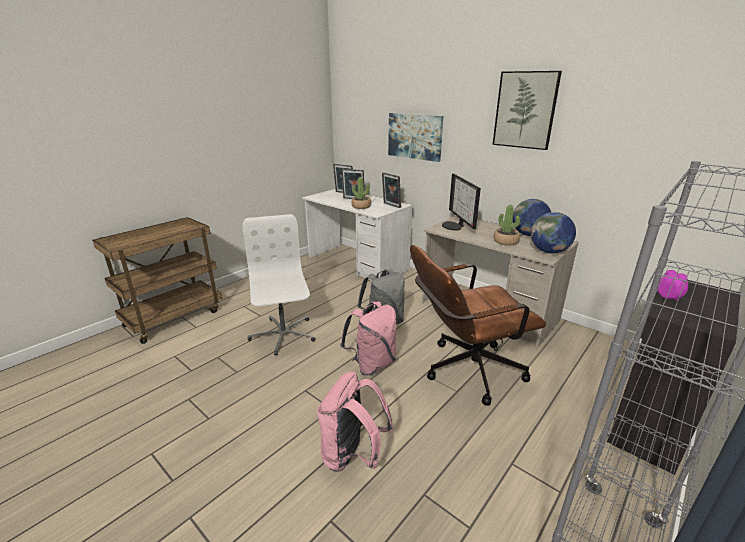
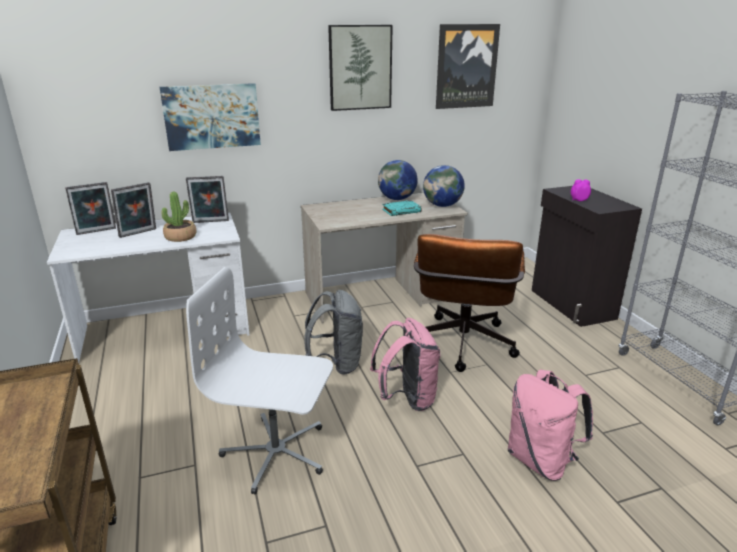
camera: 60 degrees left, 0 degrees up
monitor [442,174,481,231] -> none
potted plant [493,205,520,246] -> turquoise book [382,200,422,216]
none -> picture [436,24,500,109]

